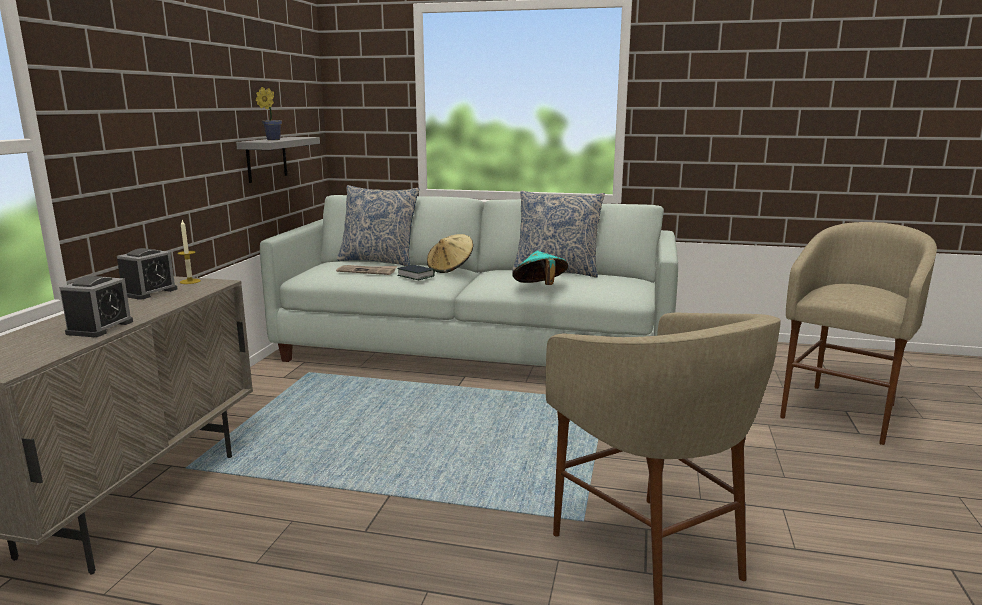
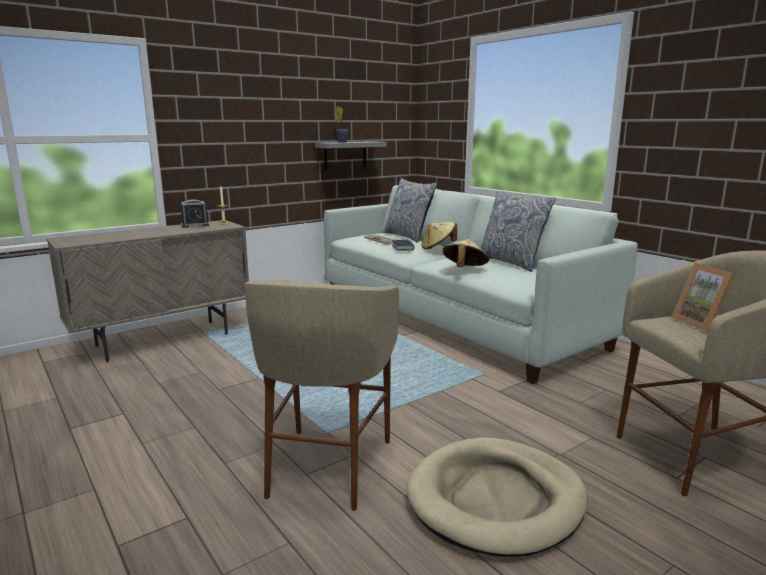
camera: 40 degrees right, 0 degrees up
alarm clock [59,276,133,337] -> none
turquoise hat [512,250,568,285] -> beige hat [442,239,489,267]
none -> beige dog bed [406,438,588,557]
none -> picture frame [672,263,735,332]

